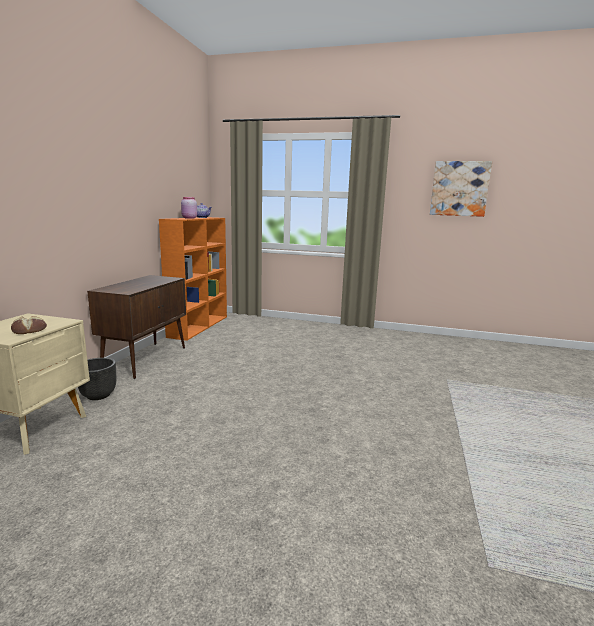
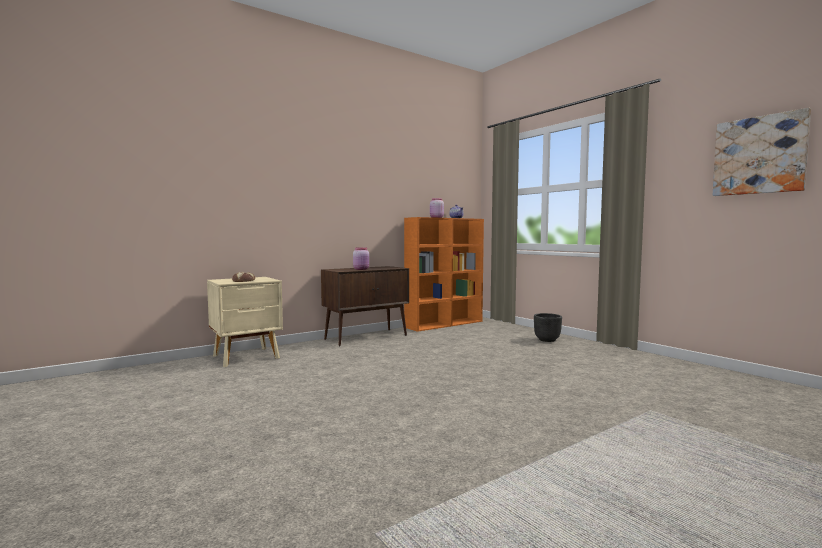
camera: 40 degrees right, 10 degrees down
black planter [78,358,116,400] -> black planter moved to [534,313,562,342]
none -> pink jar [353,247,369,270]

